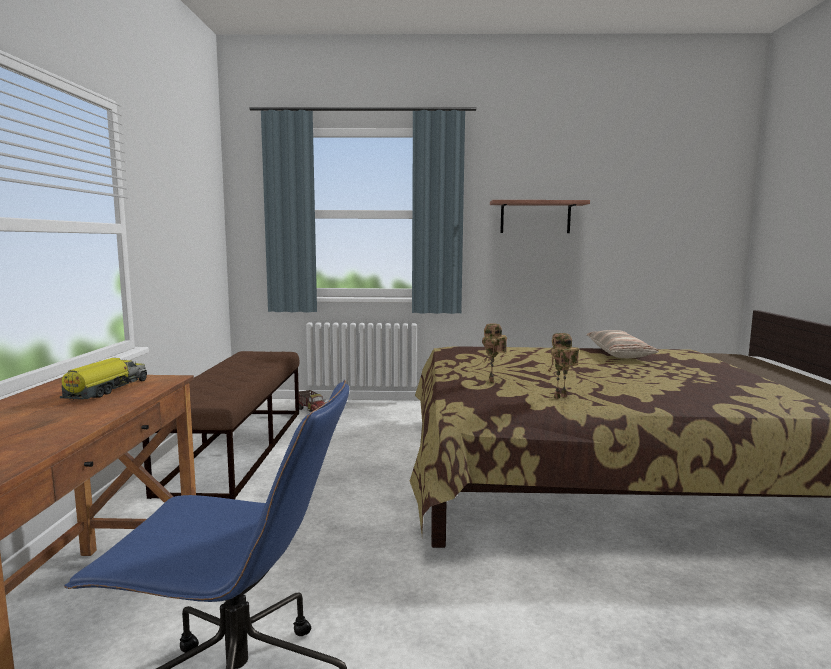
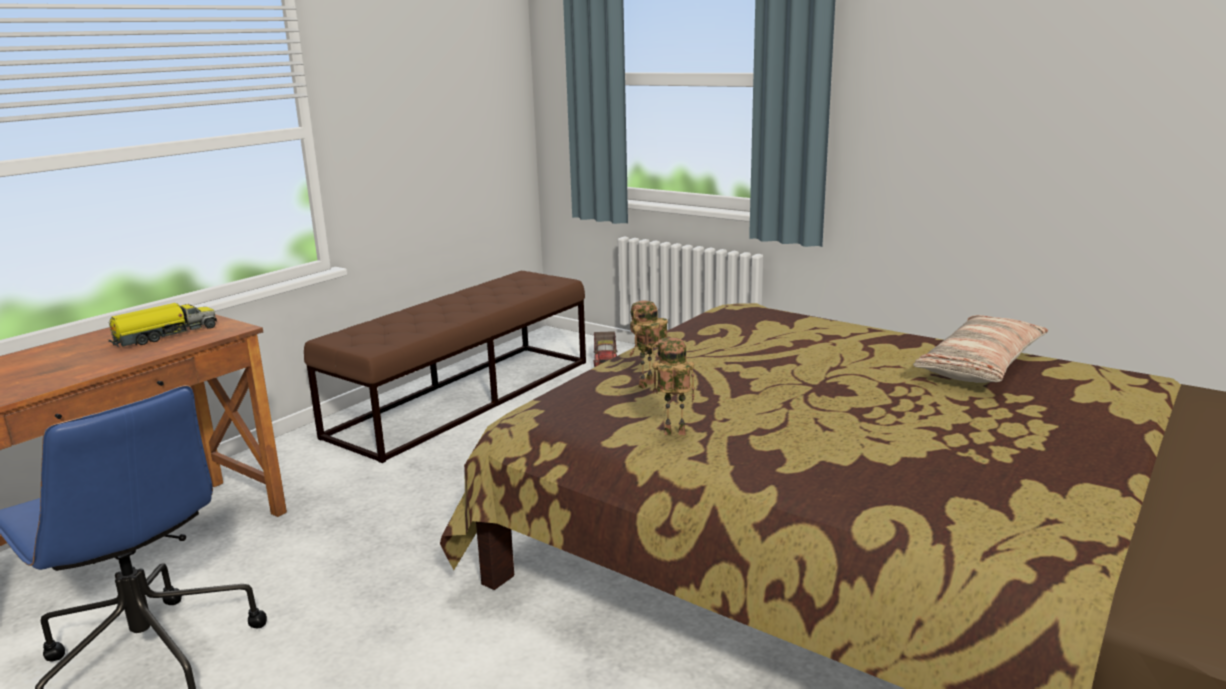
camera: 35 degrees right, 10 degrees up
shelf [490,200,590,233] -> none

